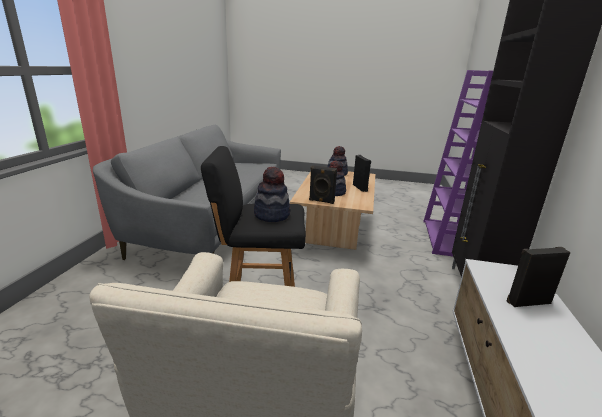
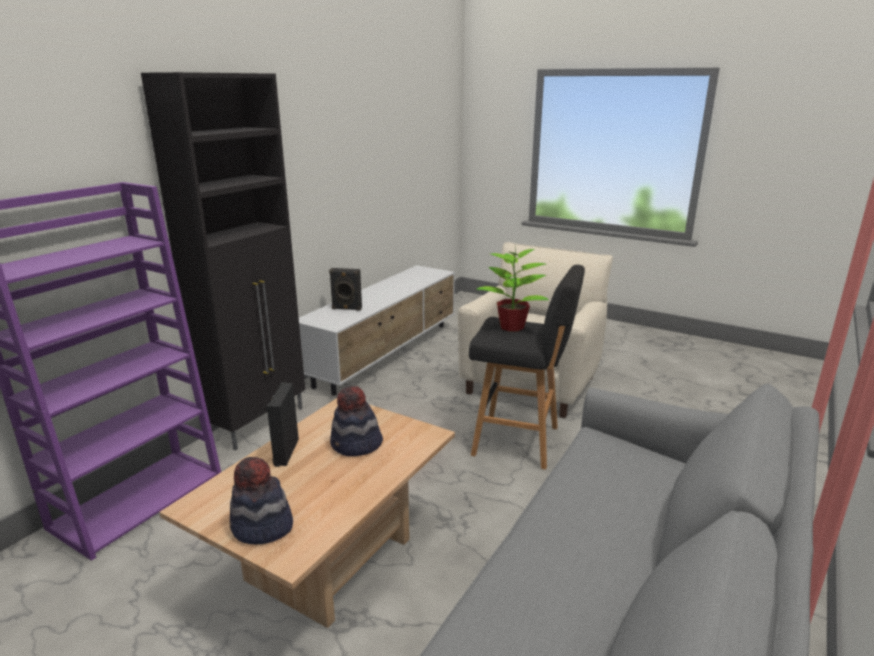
camera: 160 degrees left, 0 degrees up
hat [254,166,291,222] -> potted plant [476,243,549,332]
black speaker [309,165,337,204] -> none

